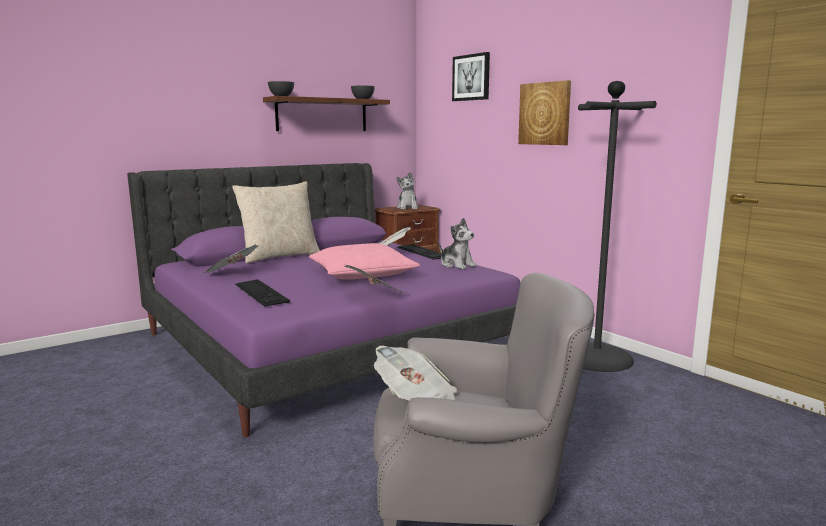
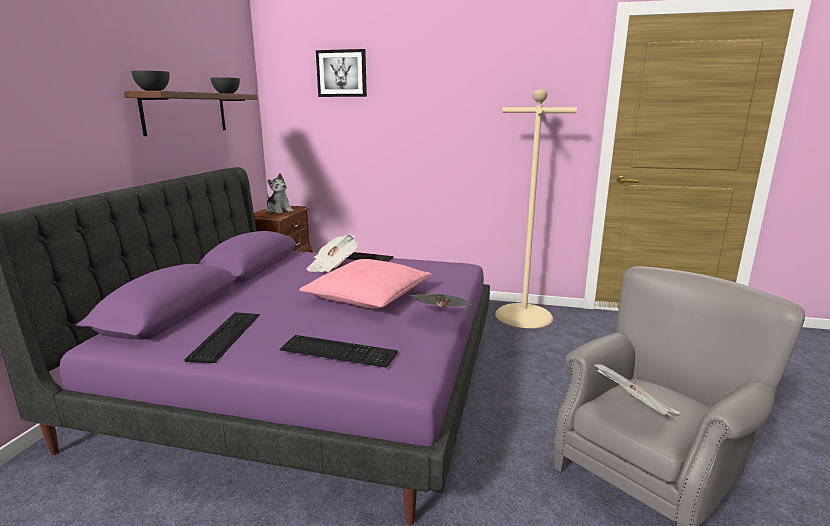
camera: 40 degrees left, 5 degrees up
newspaper [204,244,259,273] -> keyboard [184,312,260,363]
beige pillow [232,181,320,263] -> none
plush toy [439,218,477,269] -> none
picture [518,80,571,145] -> none
black clothes rack [578,81,657,372] -> beige clothes rack [495,89,577,328]

